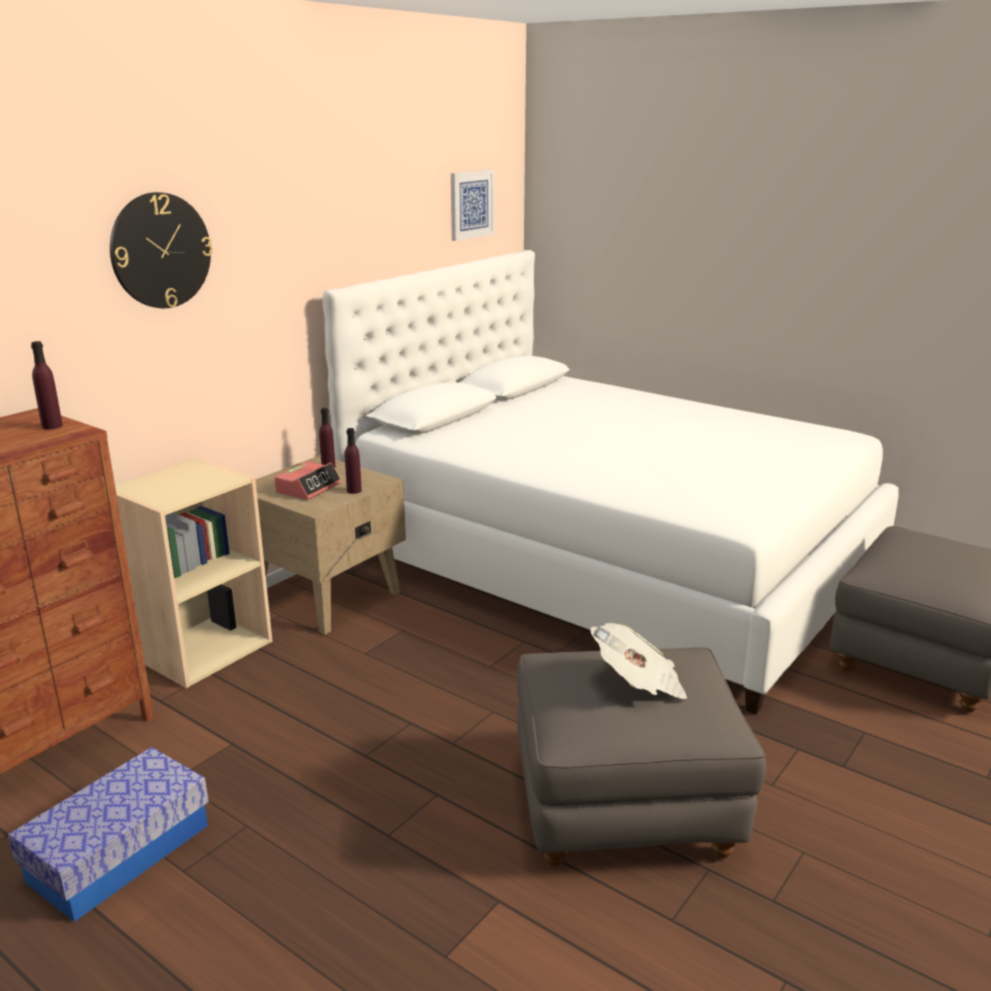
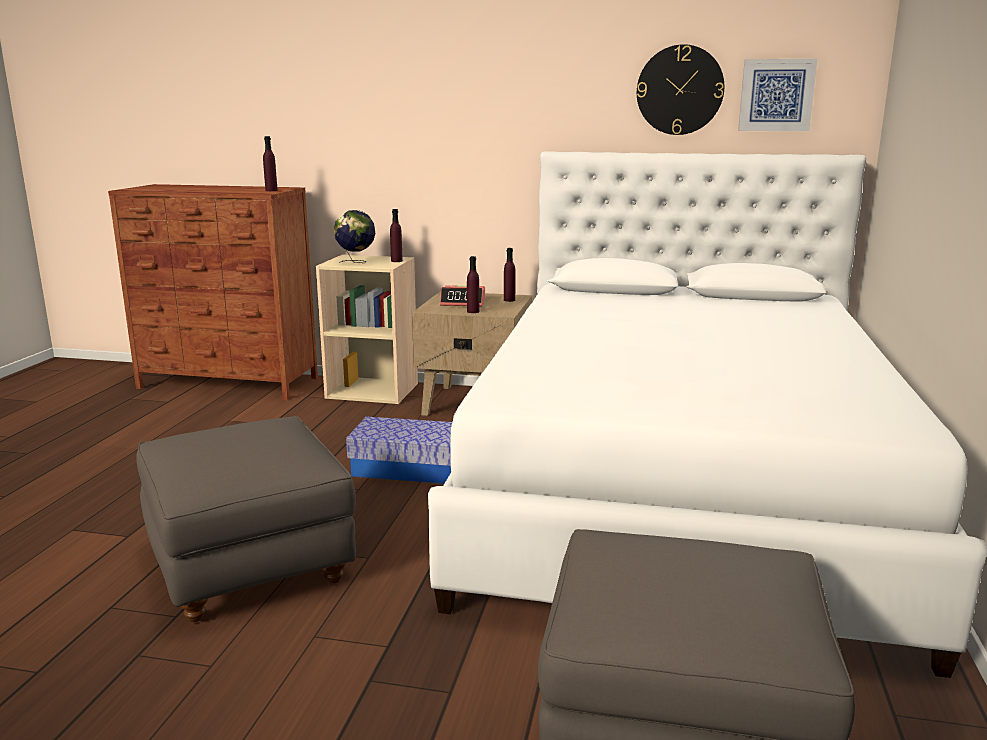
camera: 65 degrees right, 5 degrees down
storage box [8,747,209,922] -> storage box moved to [346,416,452,484]
wall clock [110,192,213,308] -> wall clock moved to [637,44,724,135]
newspaper [591,623,687,699] -> none
none -> globe [334,210,375,263]
none -> purple bottle [390,209,403,262]

